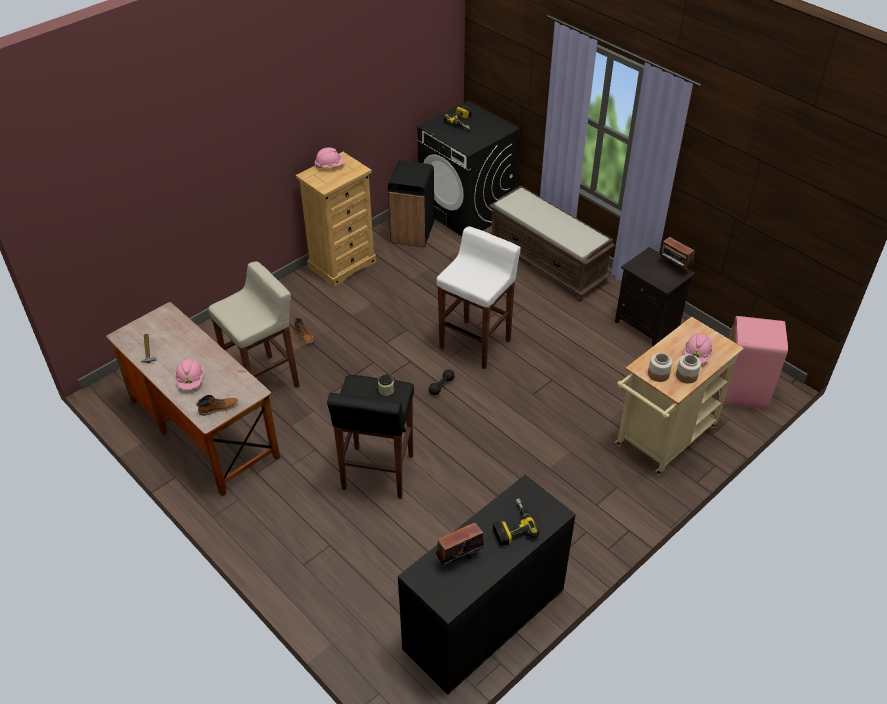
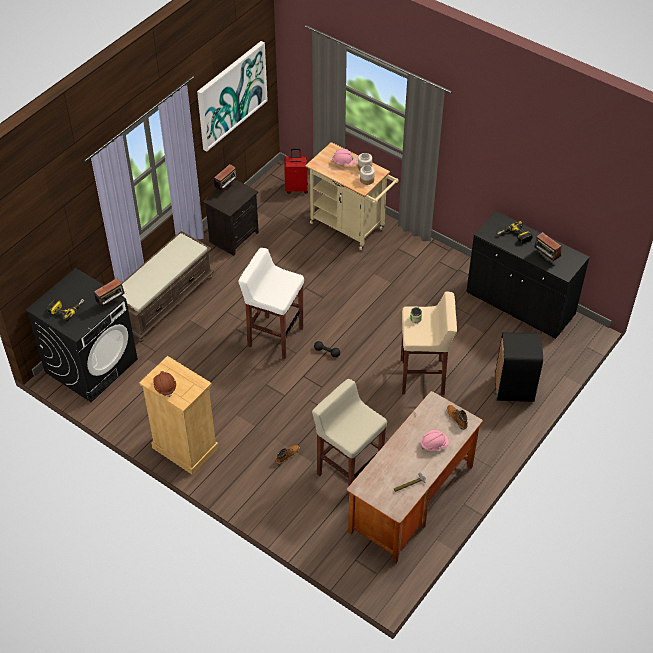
camera: 100 degrees left, 5 degrees up
pink hard hat [315,147,344,168] -> brown hard hat [153,371,176,397]
black stool [327,375,414,499] -> beige stool [401,292,457,395]
black trash can [388,161,434,247] -> black trash can moved to [495,332,543,402]
pink trash can [719,316,788,409] -> red suitcase [284,148,308,194]
none -> radio [94,278,126,307]
none -> picture [197,41,268,151]

